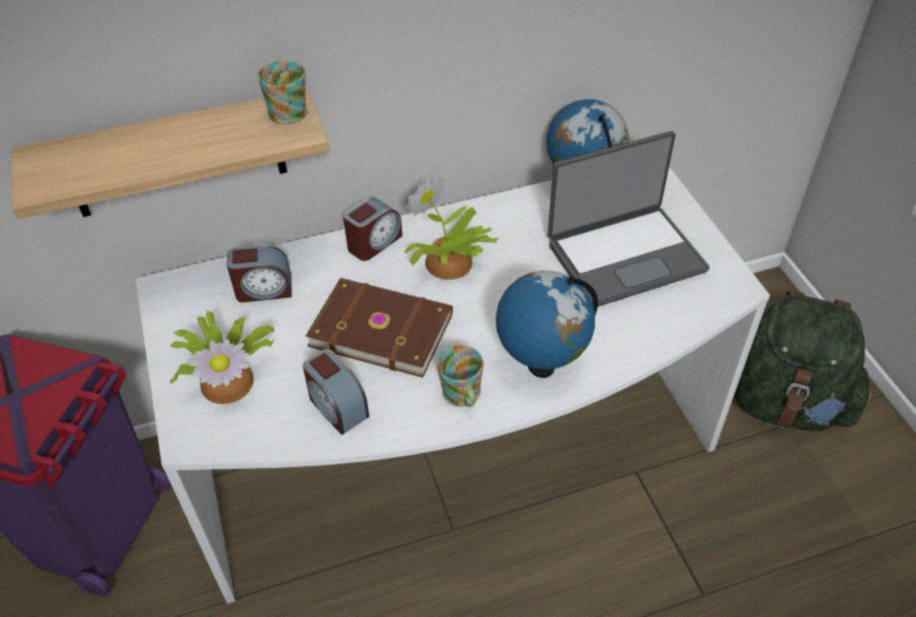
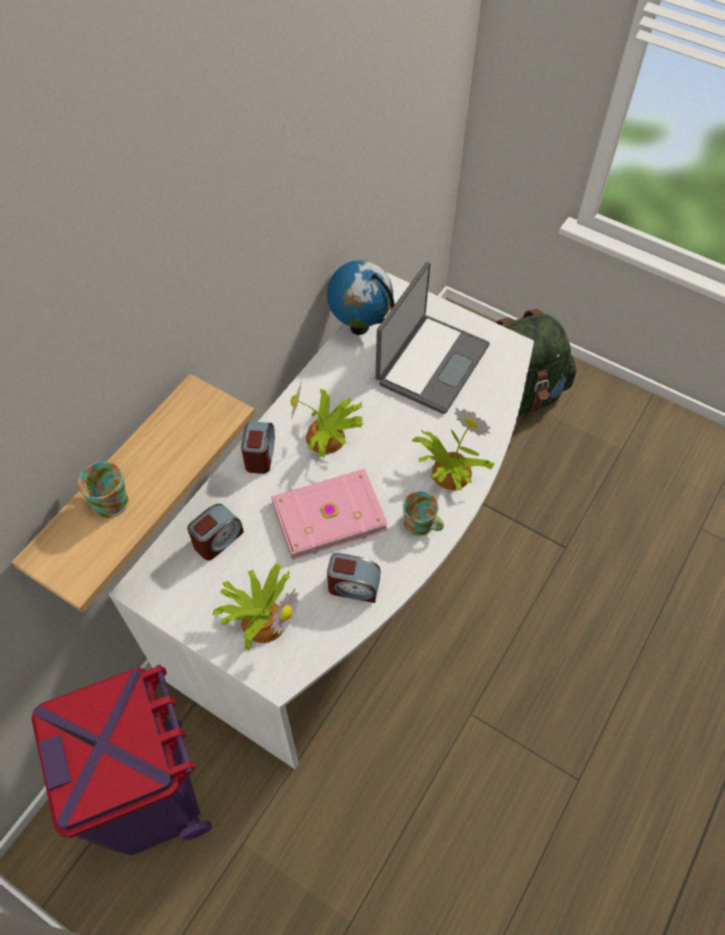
camera: 40 degrees left, 10 degrees up
mug [258,61,307,124] -> mug moved to [78,462,128,518]
brown book [306,278,453,378] -> pink book [271,469,388,560]
globe [496,270,598,378] -> potted plant [412,408,495,490]

